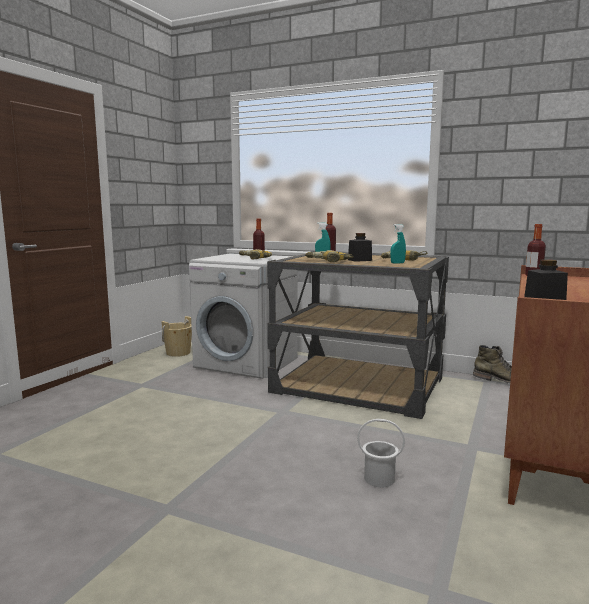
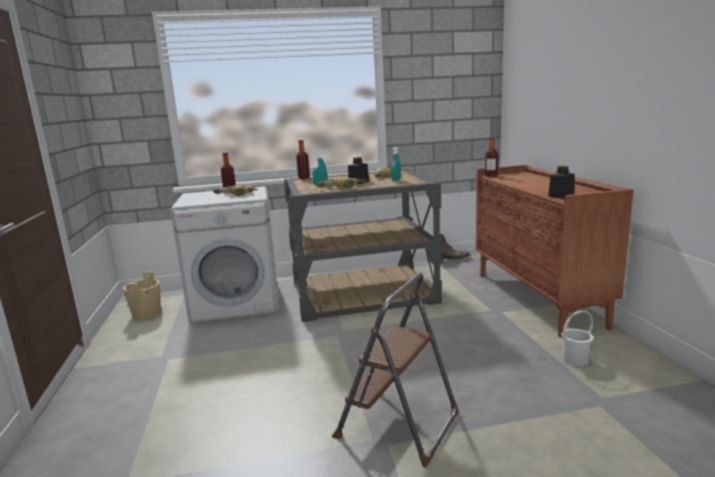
camera: 35 degrees left, 5 degrees up
white bucket [357,419,405,487] -> white bucket moved to [561,310,594,366]
none -> brown step ladder [332,273,459,467]

